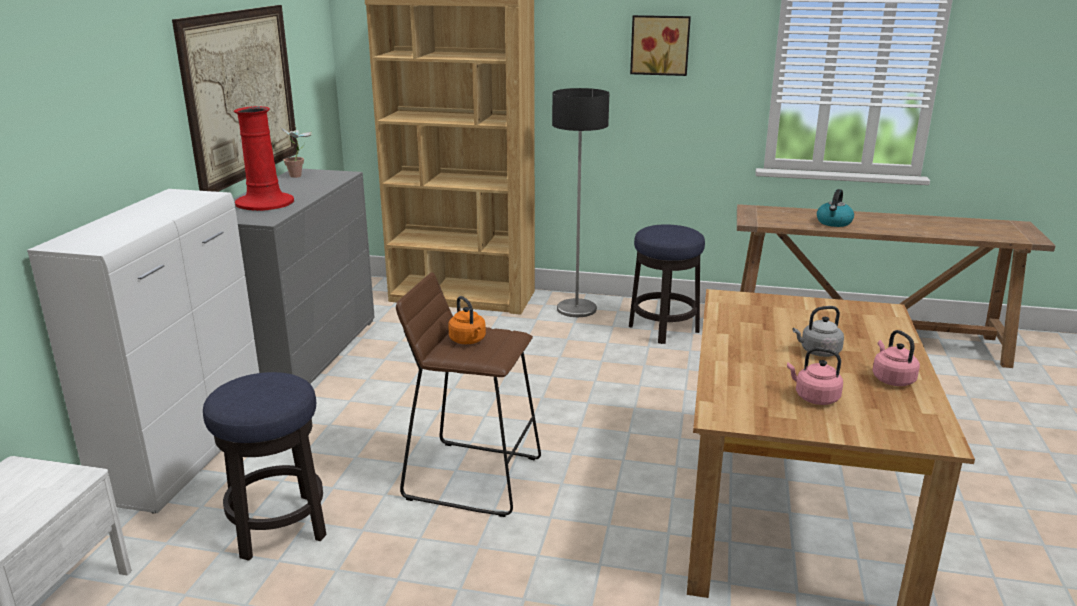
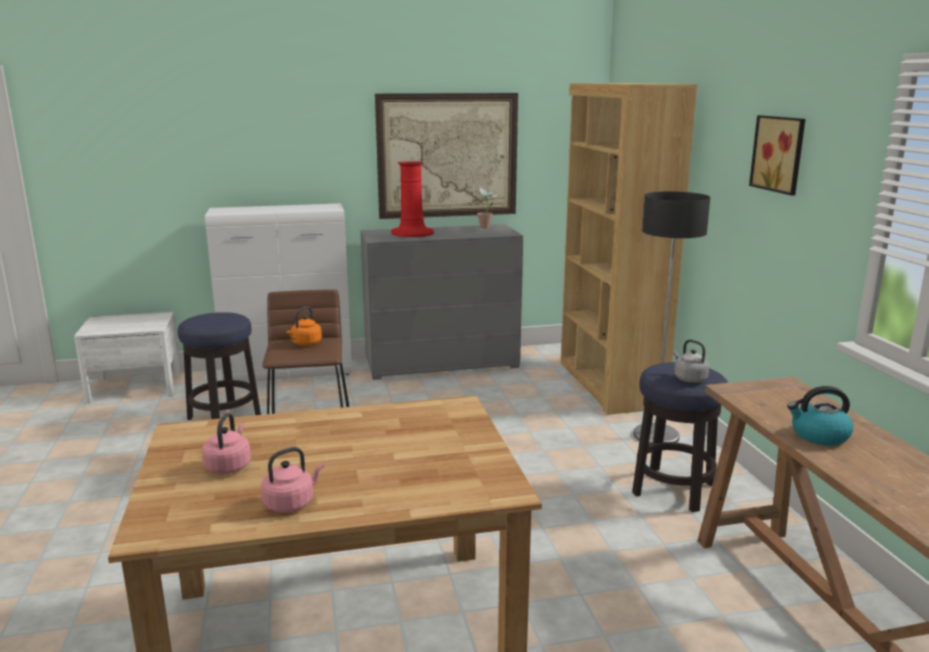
camera: 65 degrees right, 5 degrees down
grey kettle [793,306,844,357] -> grey kettle moved to [673,339,709,383]

